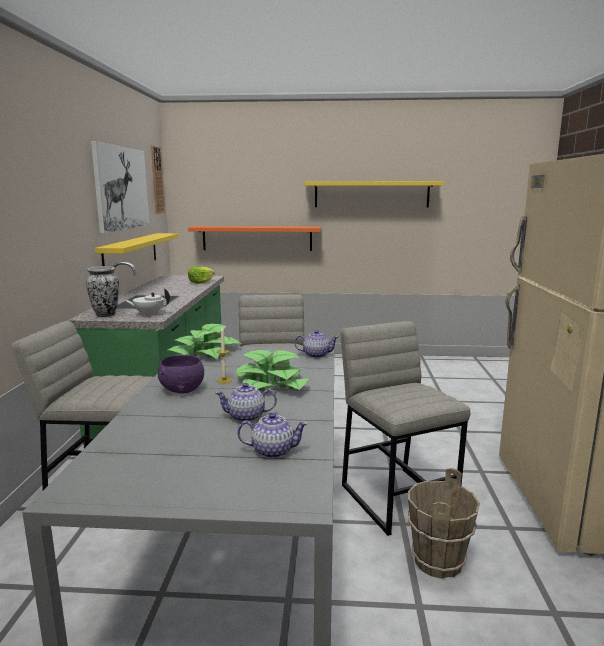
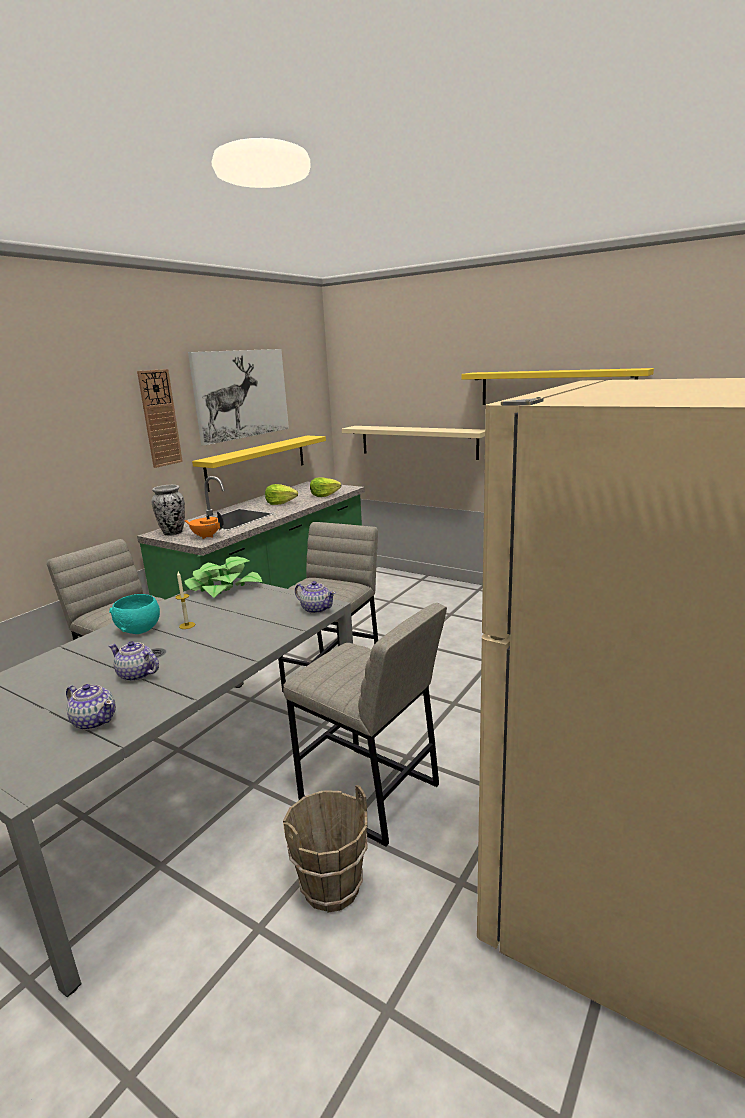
camera: 30 degrees right, 5 degrees up
white teapot [124,288,170,316] -> orange teapot [184,511,224,539]
wall clock [151,146,165,214] -> wall clock moved to [137,369,183,468]
purple bowl [158,355,204,393] -> turquoise bowl [109,594,160,634]
orange shelf [188,226,321,251] -> beige shelf [342,426,485,460]
potted plant [235,350,309,391] -> none
grey chair [341,321,470,536] -> grey chair turned 120 degrees clockwise [283,603,447,846]
none -> lettuce [265,484,298,505]

